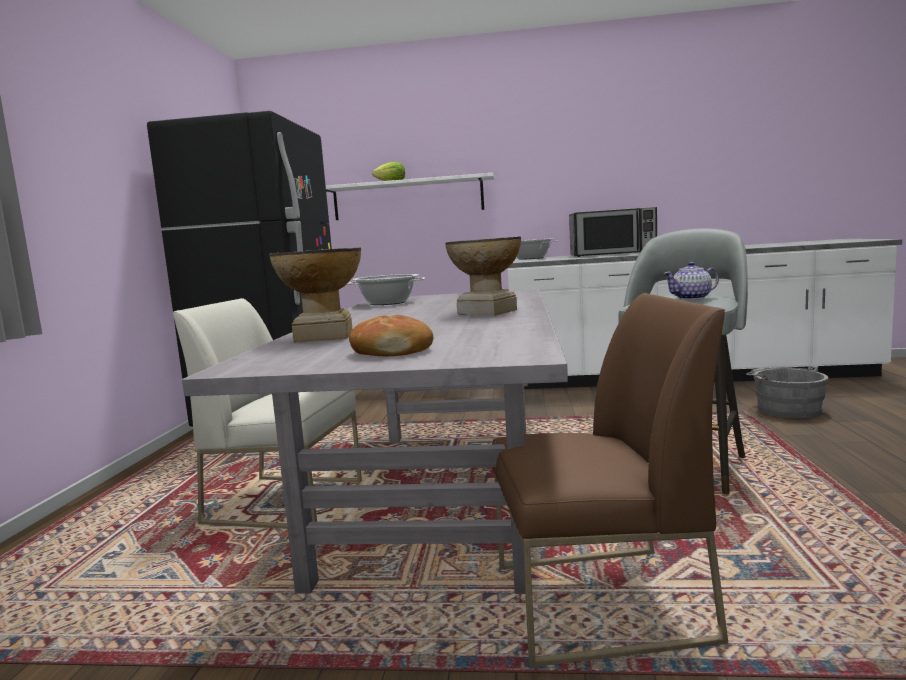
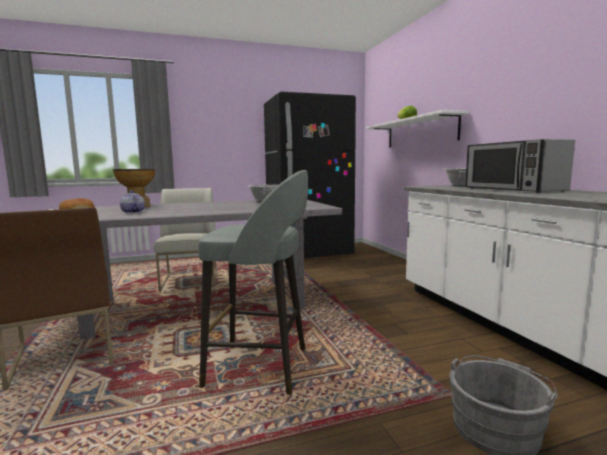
camera: 65 degrees right, 0 degrees up
vase [445,236,521,316] -> none
teapot [663,262,719,300] -> teapot moved to [120,190,145,213]

